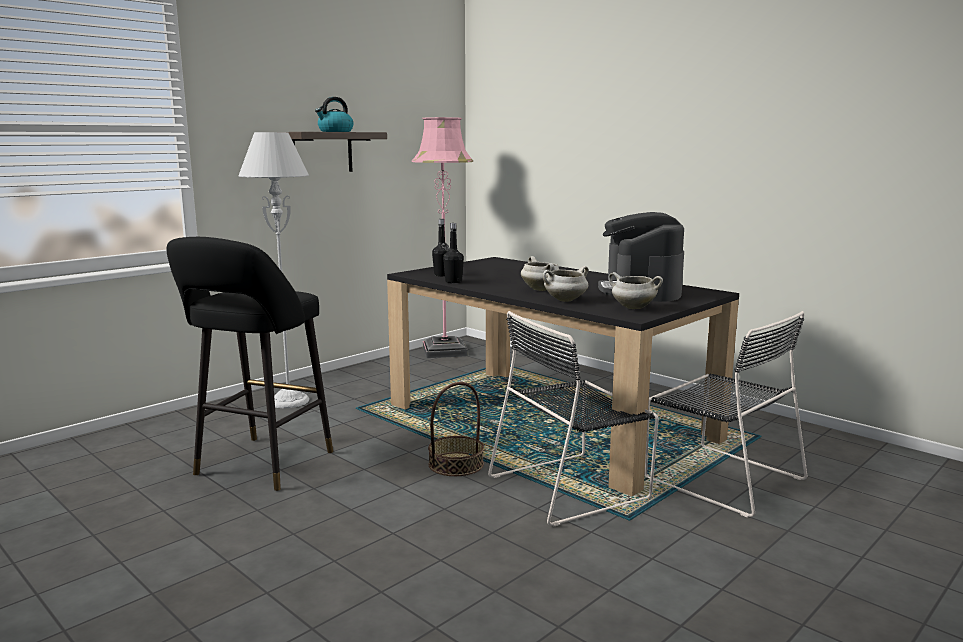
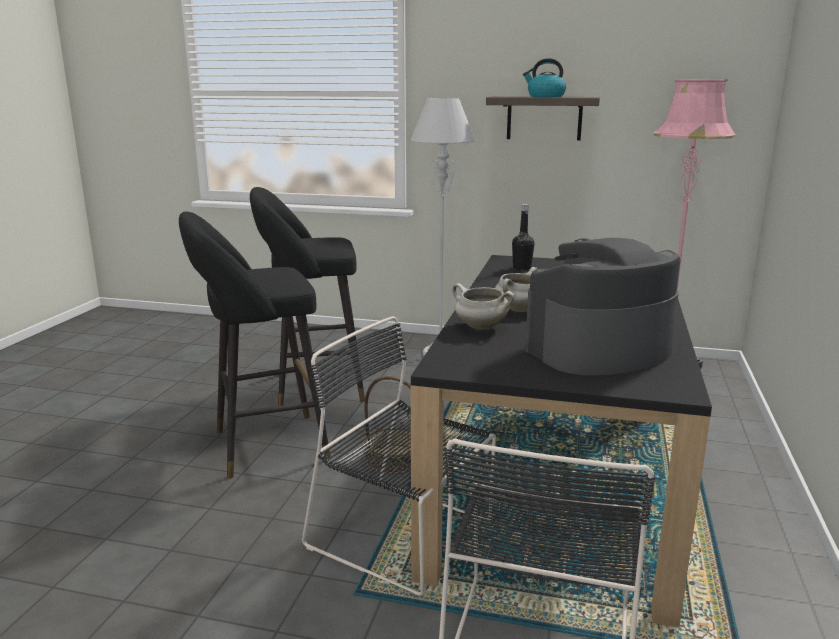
camera: 60 degrees right, 5 degrees up
black bottle [443,223,464,283] -> none
white cooking pot [609,272,663,309] -> none
none -> black stool [179,211,331,478]

